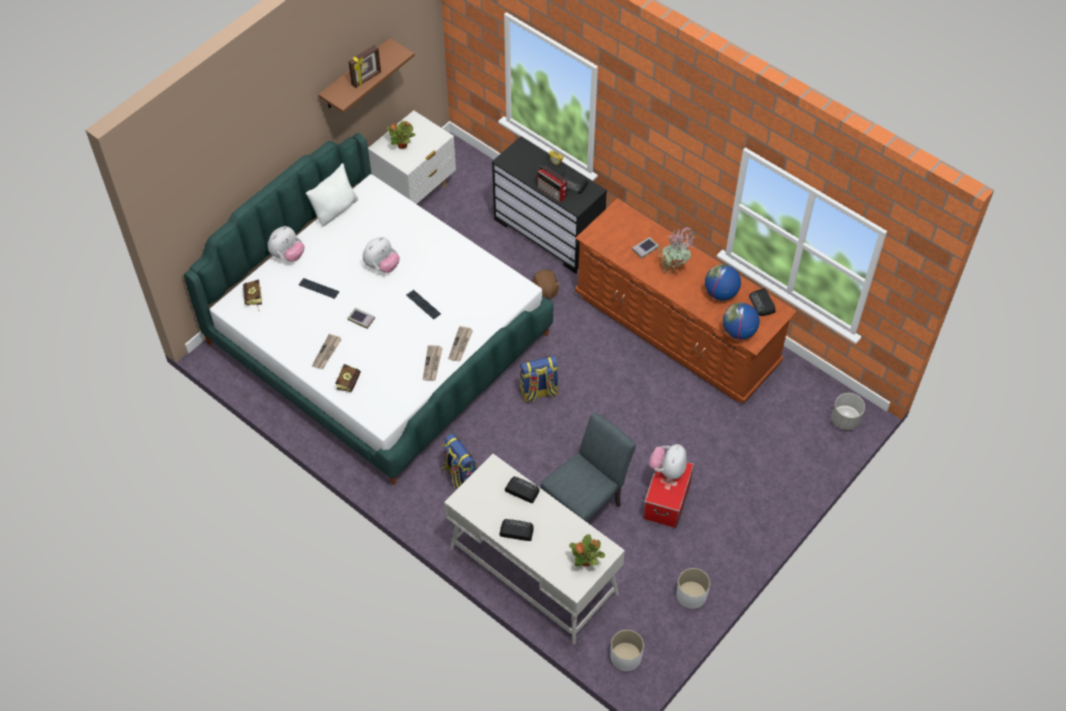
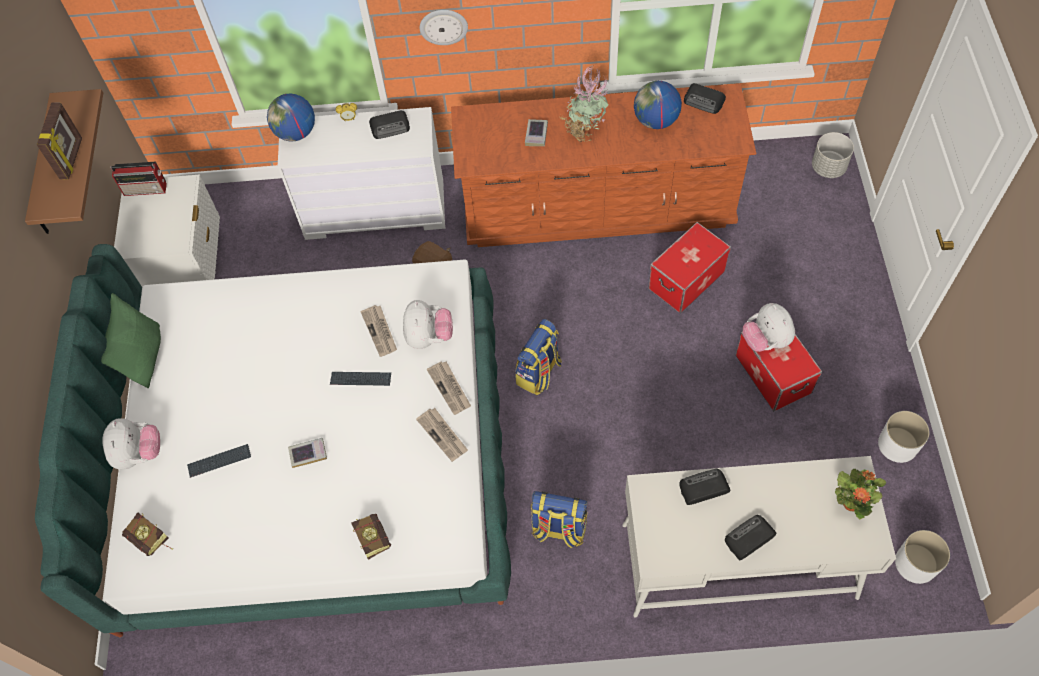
camera: 40 degrees left, 5 degrees up
white pillow [306,163,358,227] -> green pillow [101,293,161,388]
newspaper [312,334,342,369] -> newspaper moved to [361,305,397,357]
plush toy [363,237,400,273] -> plush toy moved to [403,300,453,349]
potted plant [386,121,415,149] -> none
black dresser [492,136,607,274] -> white dresser [277,107,445,240]
radio [537,166,567,202] -> radio moved to [111,162,167,196]
grey chair [540,412,636,522] -> none
globe [723,303,760,339] -> globe moved to [267,94,315,142]
none -> wall clock [419,10,468,45]
none -> storage box [649,222,731,313]

